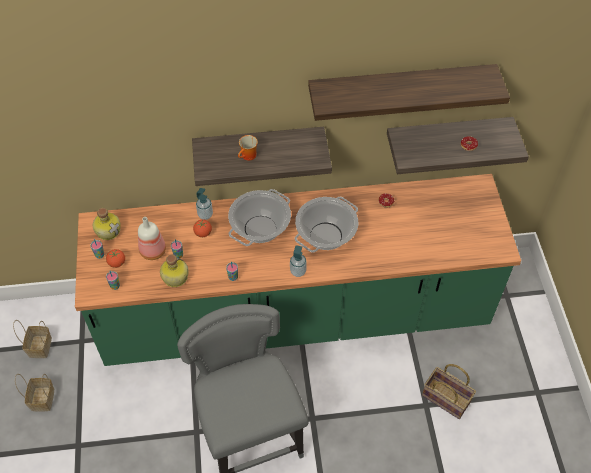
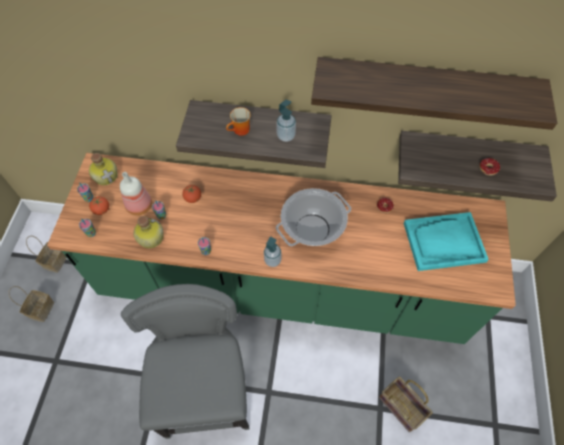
camera: 15 degrees right, 5 degrees up
soap dispenser [196,188,213,220] -> soap dispenser moved to [276,100,296,142]
cooking pot [228,189,291,246] -> none
none -> turquoise tray [404,212,489,271]

